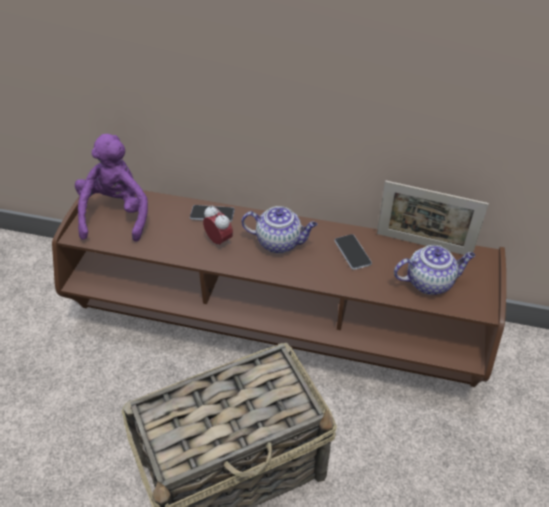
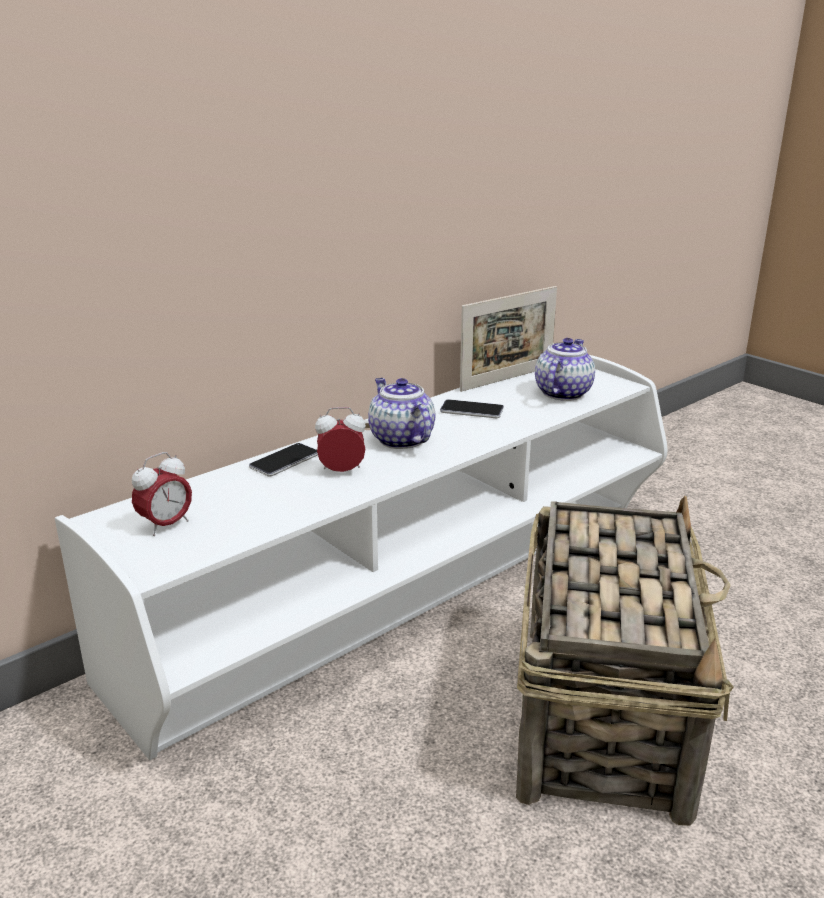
camera: 55 degrees left, 20 degrees down
brown tv stand [52,190,506,387] -> white tv stand [55,355,667,760]
purple plush toy [75,134,148,242] -> alarm clock [132,452,192,536]
teapot [242,206,317,253] -> teapot turned 75 degrees counterclockwise [368,378,435,449]

